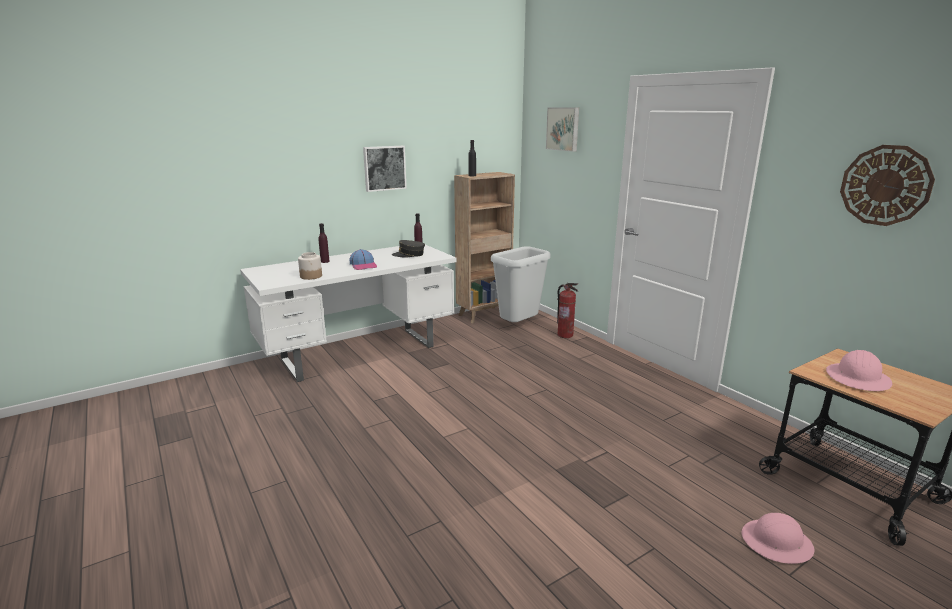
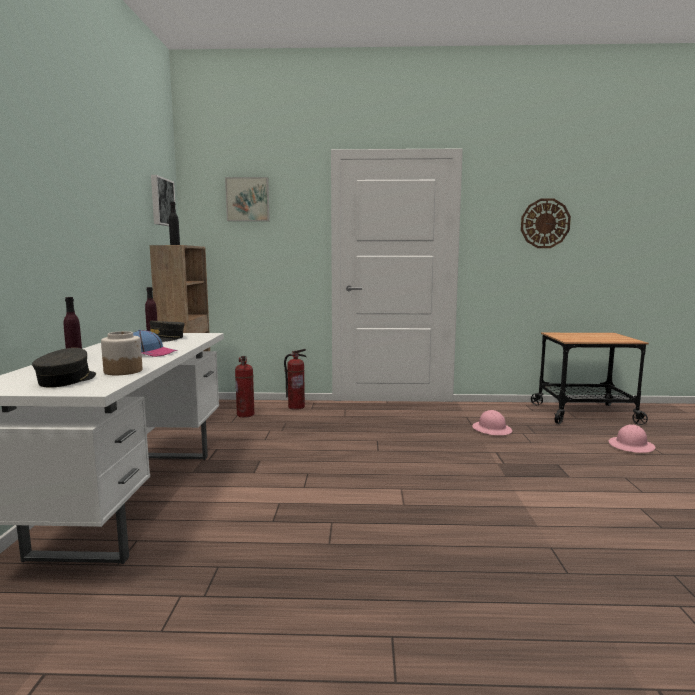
camera: 55 degrees left, 10 degrees down
picture [363,146,407,192] -> picture moved to [151,175,176,226]
grey trash can [491,246,551,322] -> fire extinguisher [235,356,254,417]
pink hard hat [826,350,892,391] -> pink hard hat moved to [472,410,512,435]
none -> grey cap [32,348,96,388]

